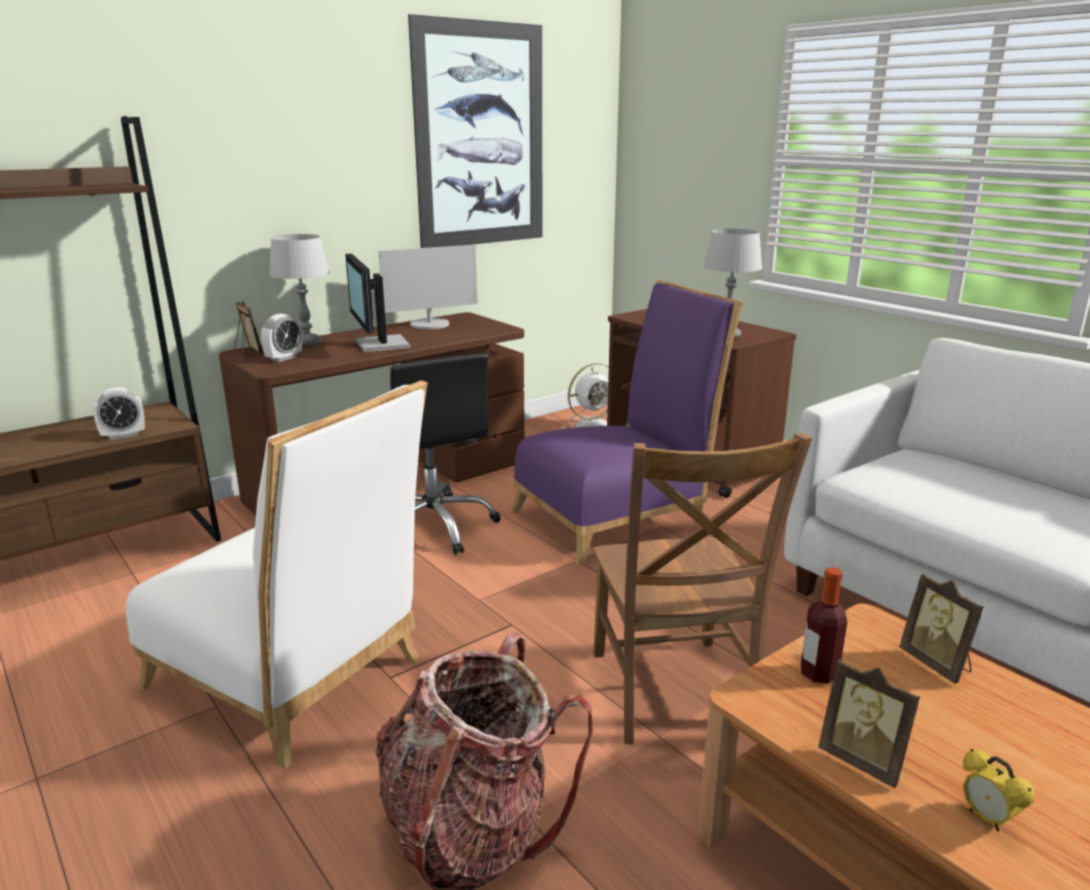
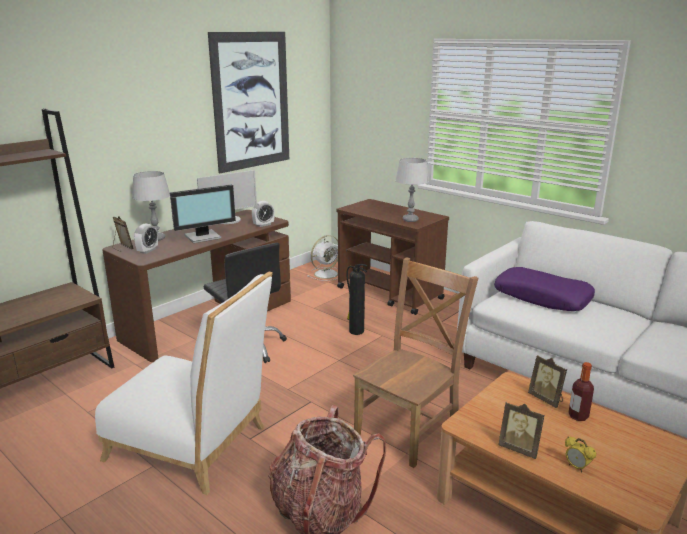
camera: 10 degrees left, 0 degrees up
alarm clock [93,387,145,440] -> alarm clock moved to [252,201,275,227]
monitor [345,254,411,352] -> monitor turned 90 degrees counterclockwise [170,184,236,243]
purple chair [511,280,743,566] -> fire extinguisher [346,264,367,335]
brown chair [593,433,813,745] -> brown chair turned 120 degrees counterclockwise [353,257,478,468]
bottle [801,567,847,684] -> bottle moved to [568,362,594,421]
none -> purple pillow [494,267,595,311]

